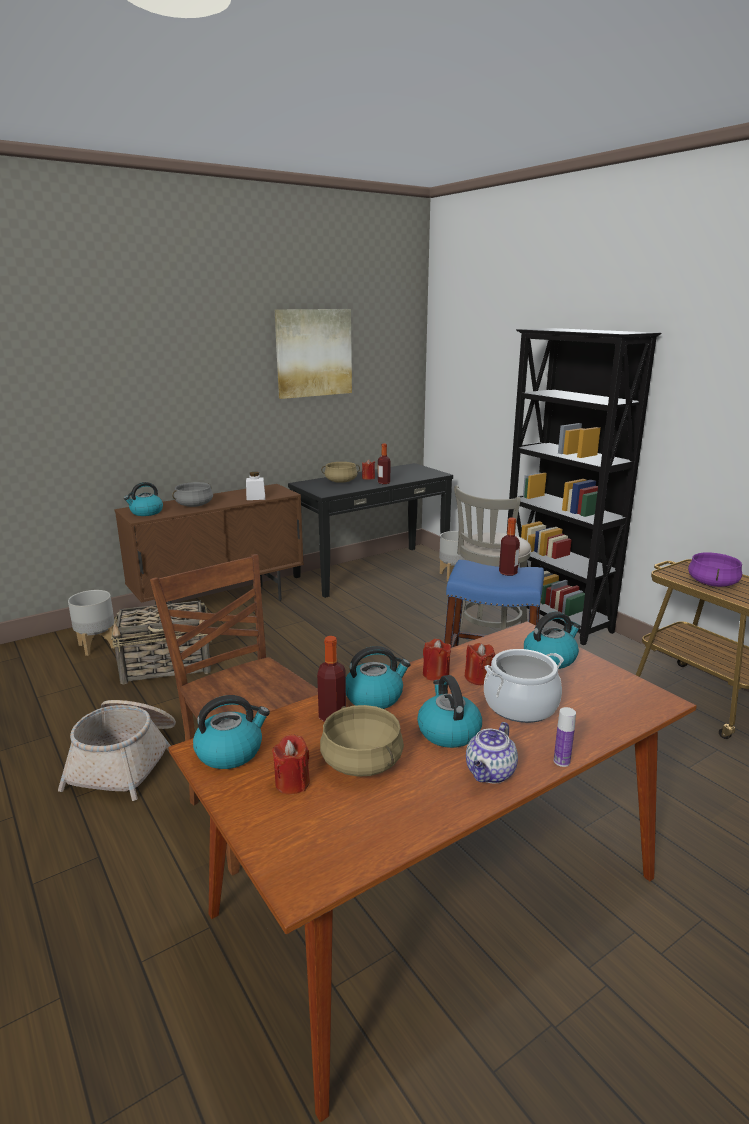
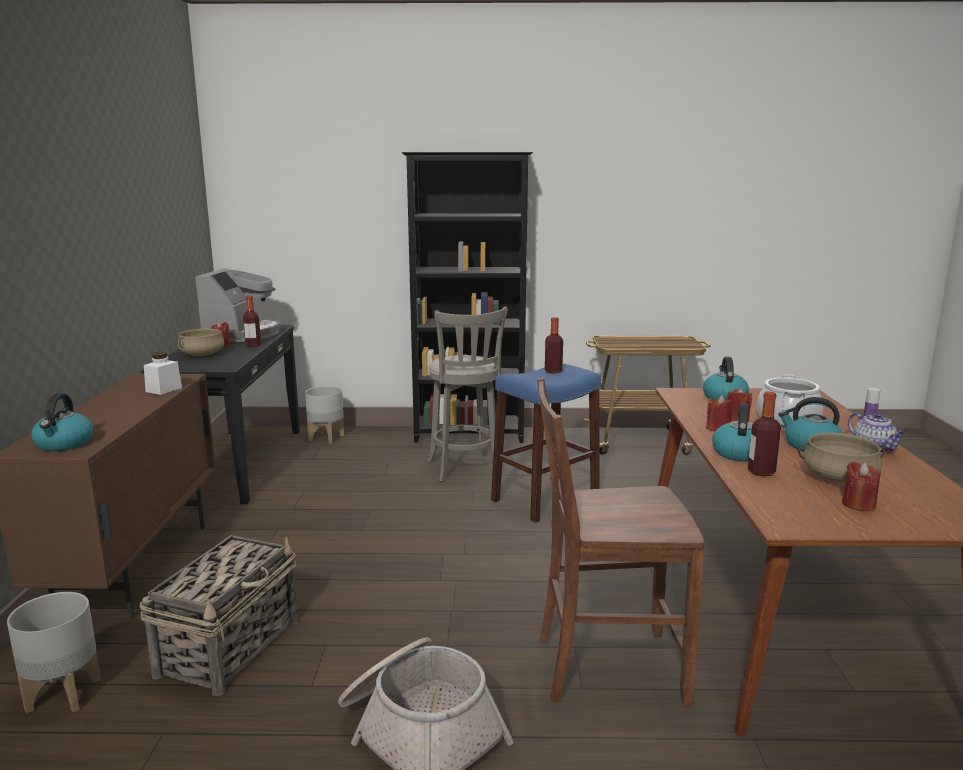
camera: 55 degrees left, 5 degrees down
grey cooking pot [172,482,213,507] -> none
kettle [193,695,270,769] -> none
picture [275,309,352,399] -> none
purple cooking pot [688,553,742,587] -> none
none -> coffee machine [195,268,281,342]

